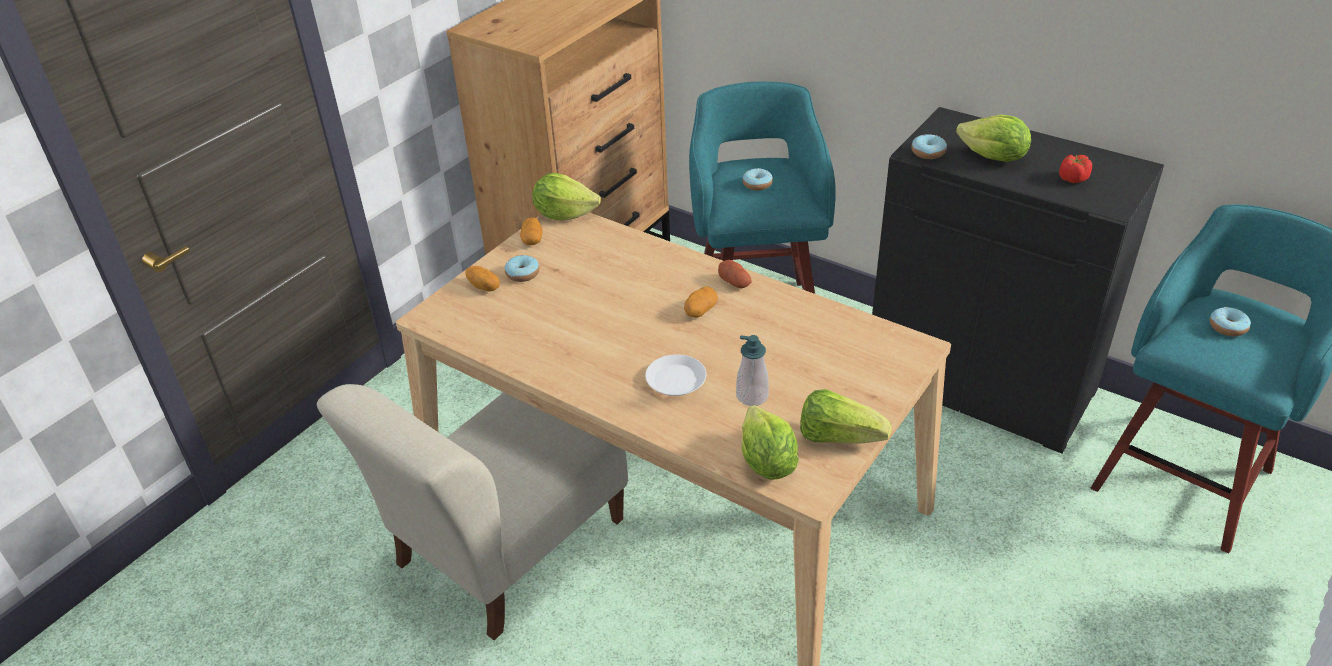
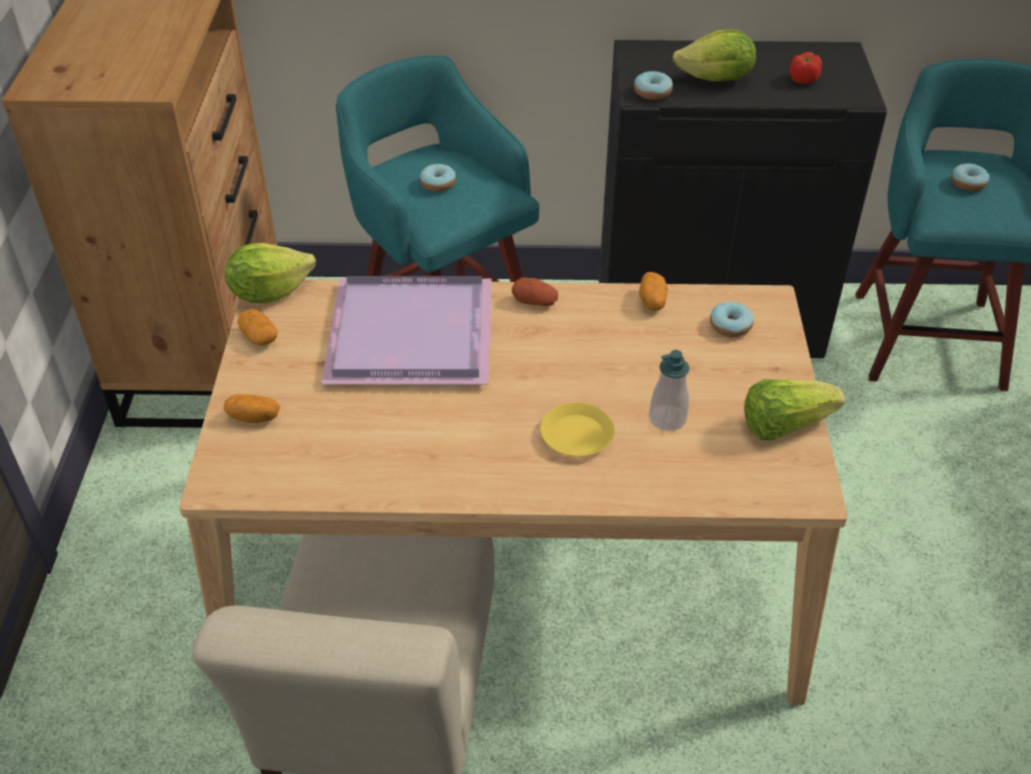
camera: 35 degrees left, 5 degrees up
donut [505,255,539,282] -> donut moved to [710,302,754,337]
white plate [645,354,706,396] -> yellow plate [540,402,614,457]
potato [684,286,718,318] -> potato moved to [639,272,668,311]
lettuce [741,405,799,480] -> none
none -> purple tray [321,276,492,385]

